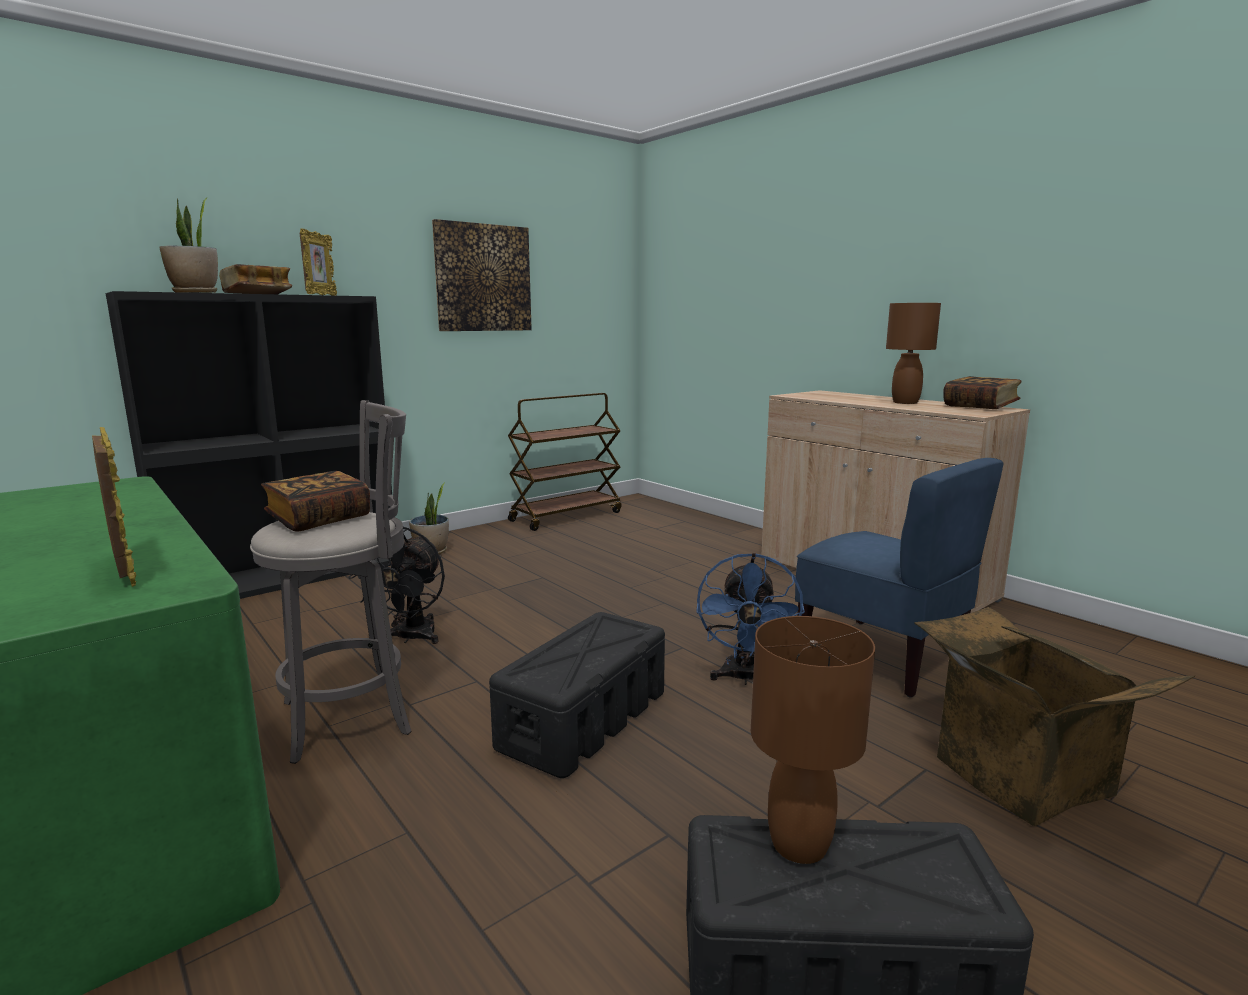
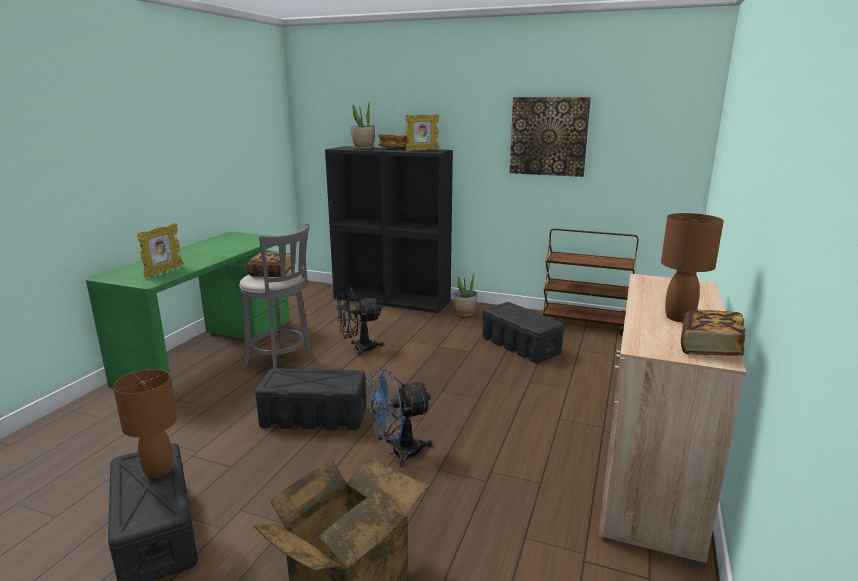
camera: 60 degrees right, 5 degrees up
blue chair [795,458,1004,698] -> none
none -> black storage box [482,302,564,363]

